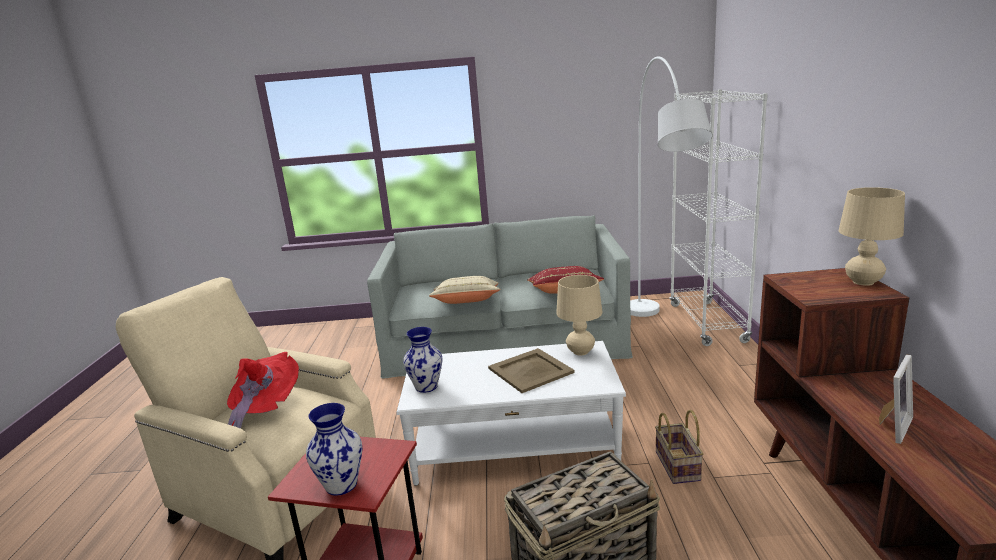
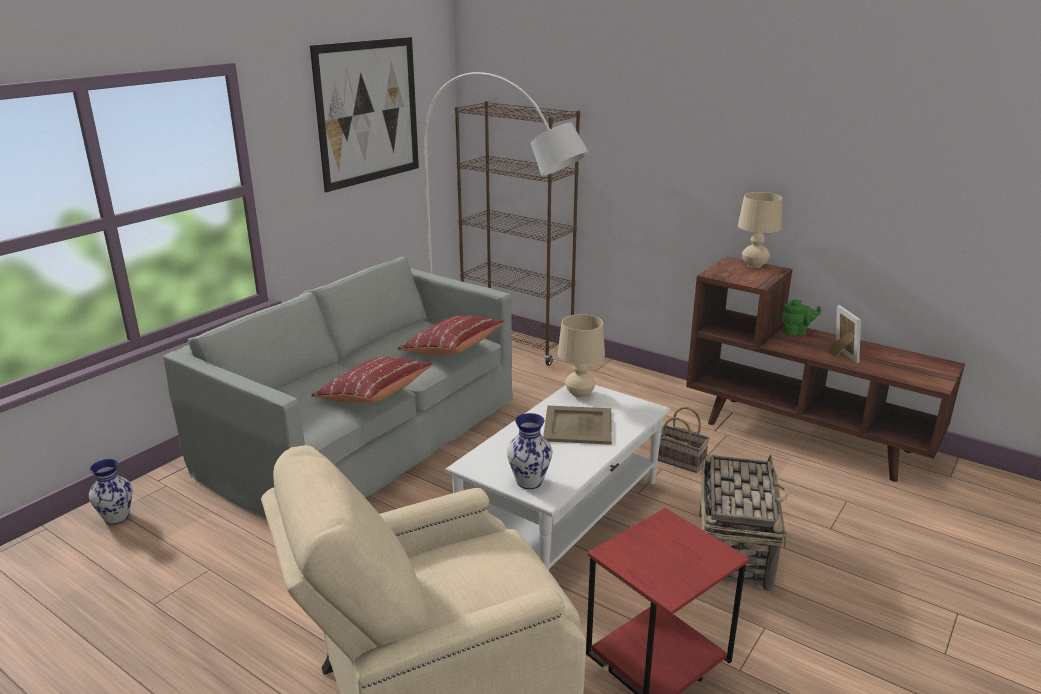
camera: 55 degrees left, 5 degrees up
red hat [227,352,299,429] -> none
vase [306,403,362,496] -> vase moved to [89,459,132,524]
beige pillow [429,276,501,304] -> red pillow [311,357,433,403]
white bookcase [670,89,768,346] -> brown bookcase [455,101,580,366]
none -> picture [310,37,419,192]
none -> green teapot [782,299,821,335]

